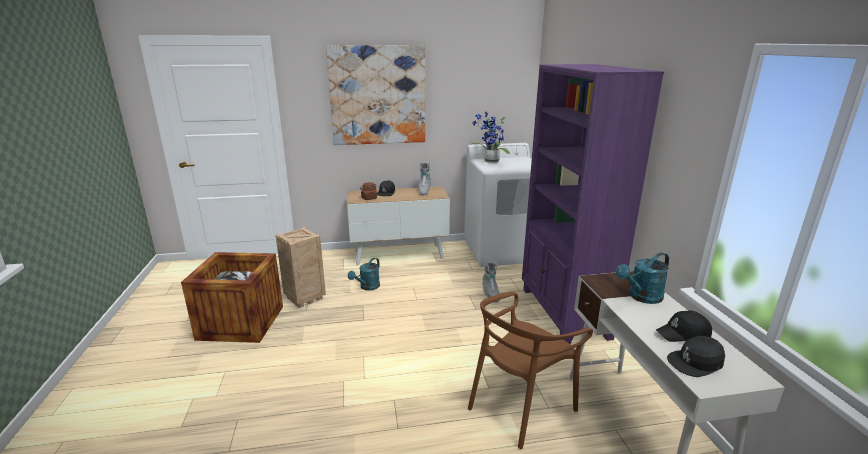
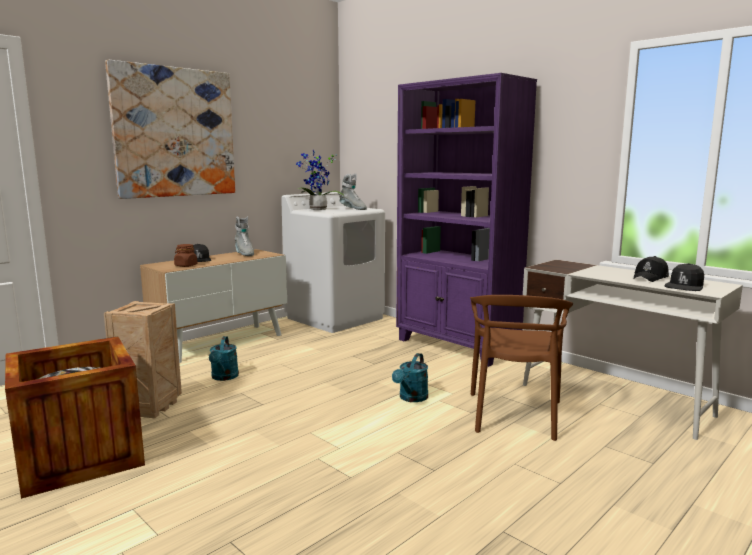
camera: 35 degrees left, 10 degrees down
grey boot [482,263,499,303] -> grey boot moved to [339,174,367,210]
turquoise watering can [616,252,669,304] -> turquoise watering can moved to [392,353,428,402]

